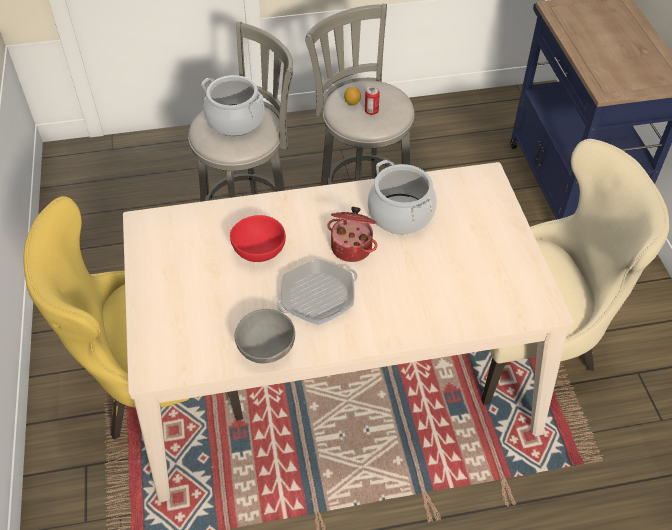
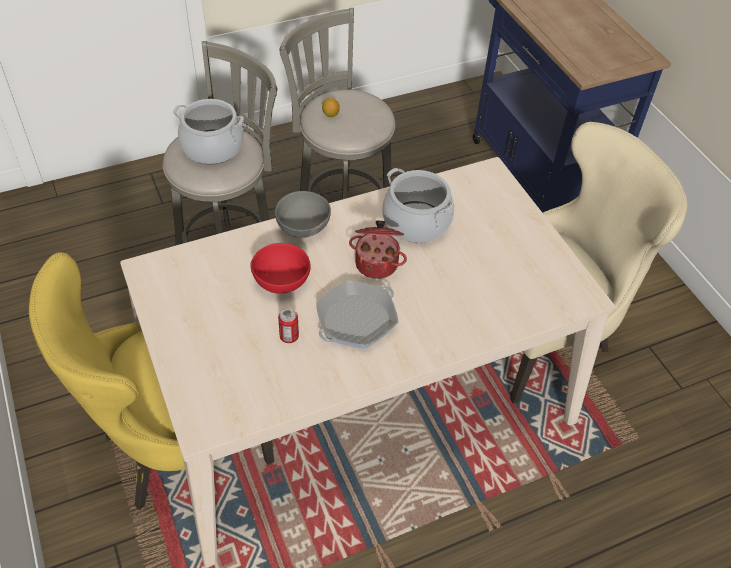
camera: 15 degrees left, 0 degrees up
grey bowl [235,309,295,363] -> grey bowl moved to [275,191,331,238]
can [365,86,380,115] -> can moved to [278,308,299,343]

